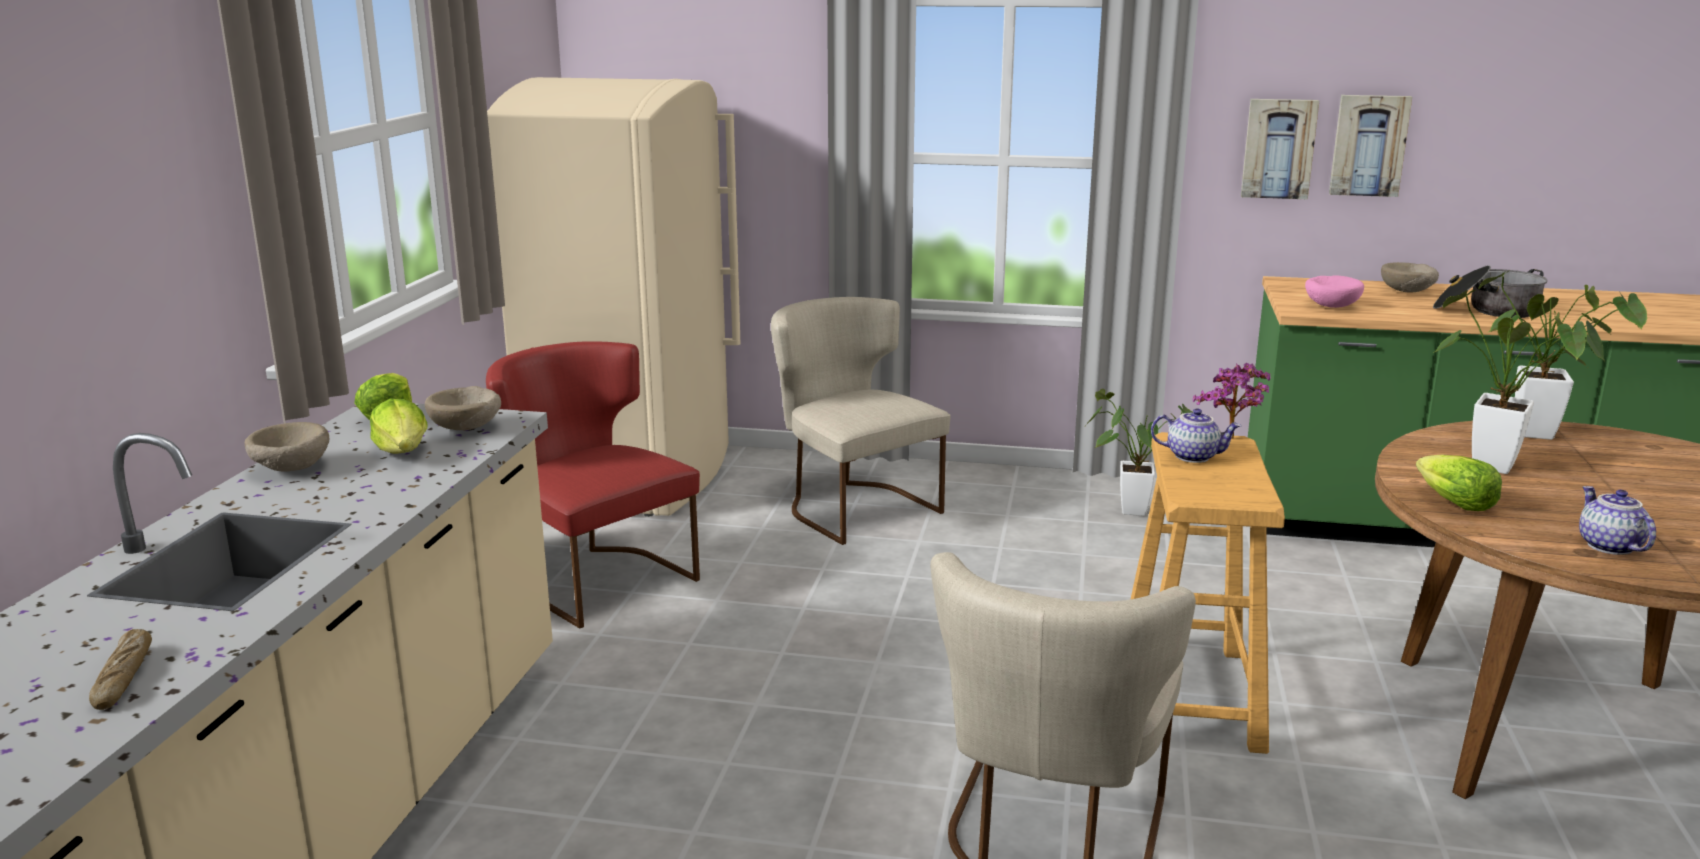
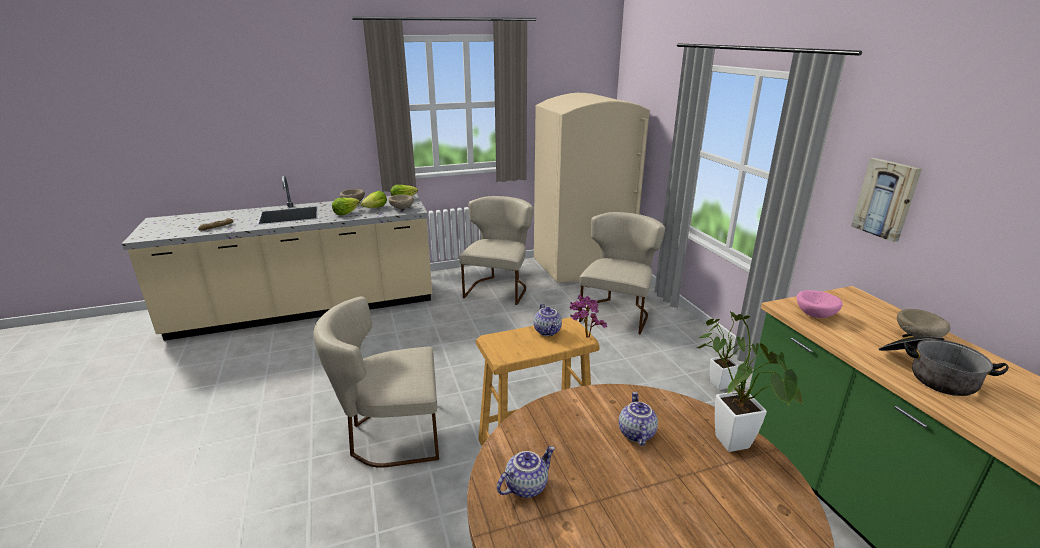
camera: 60 degrees right, 5 degrees up
red chair [486,341,700,629] -> beige chair [459,196,533,305]
picture [1329,95,1412,197] -> none
lettuce [1416,455,1502,511] -> lettuce moved to [332,198,360,215]
potted plant [1433,290,1605,474] -> teapot [619,392,658,446]

